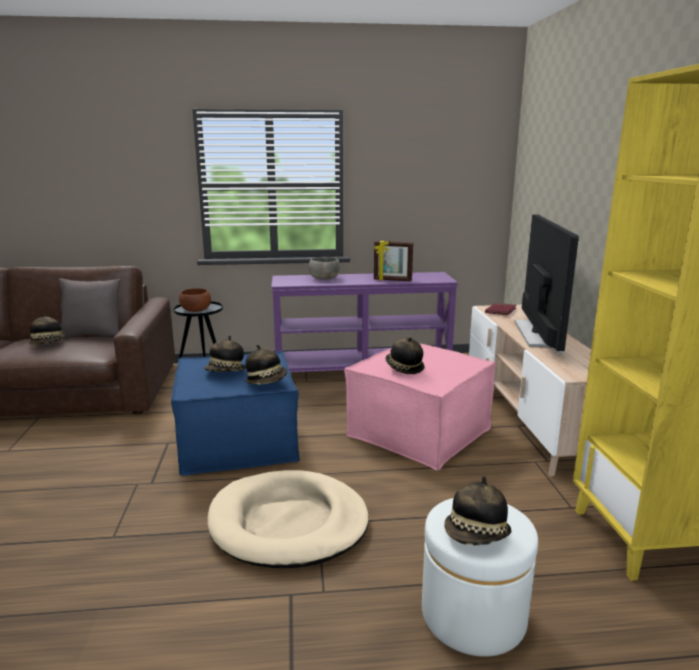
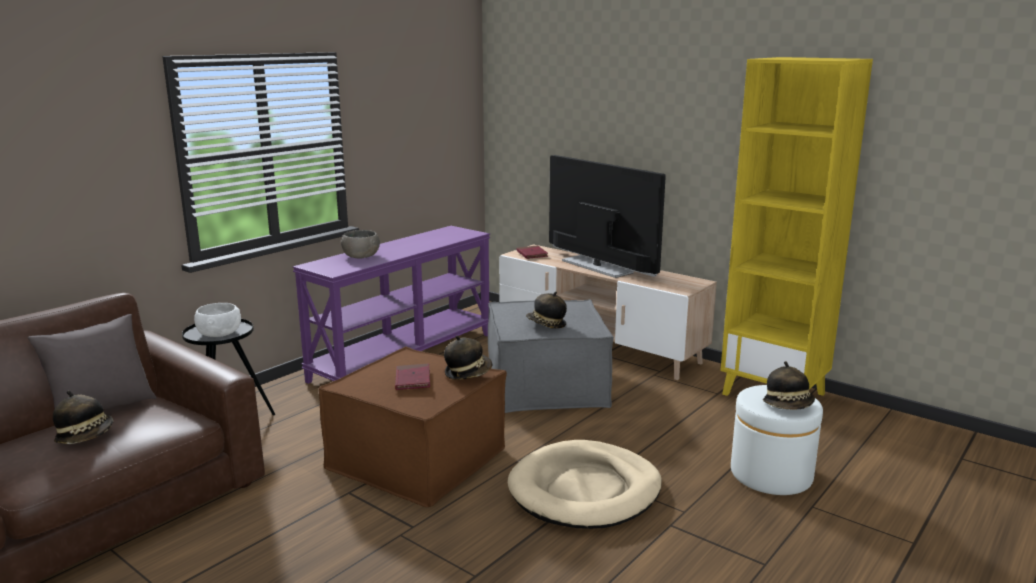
camera: 45 degrees left, 0 degrees up
blue ottoman [171,351,300,476] -> brown ottoman [318,346,507,507]
brown bowl [179,288,211,312] -> white bowl [194,303,241,337]
hat [204,336,246,372] -> red book [395,364,430,390]
pink ottoman [344,343,496,471] -> grey ottoman [488,299,614,413]
picture frame [374,241,413,281] -> none

